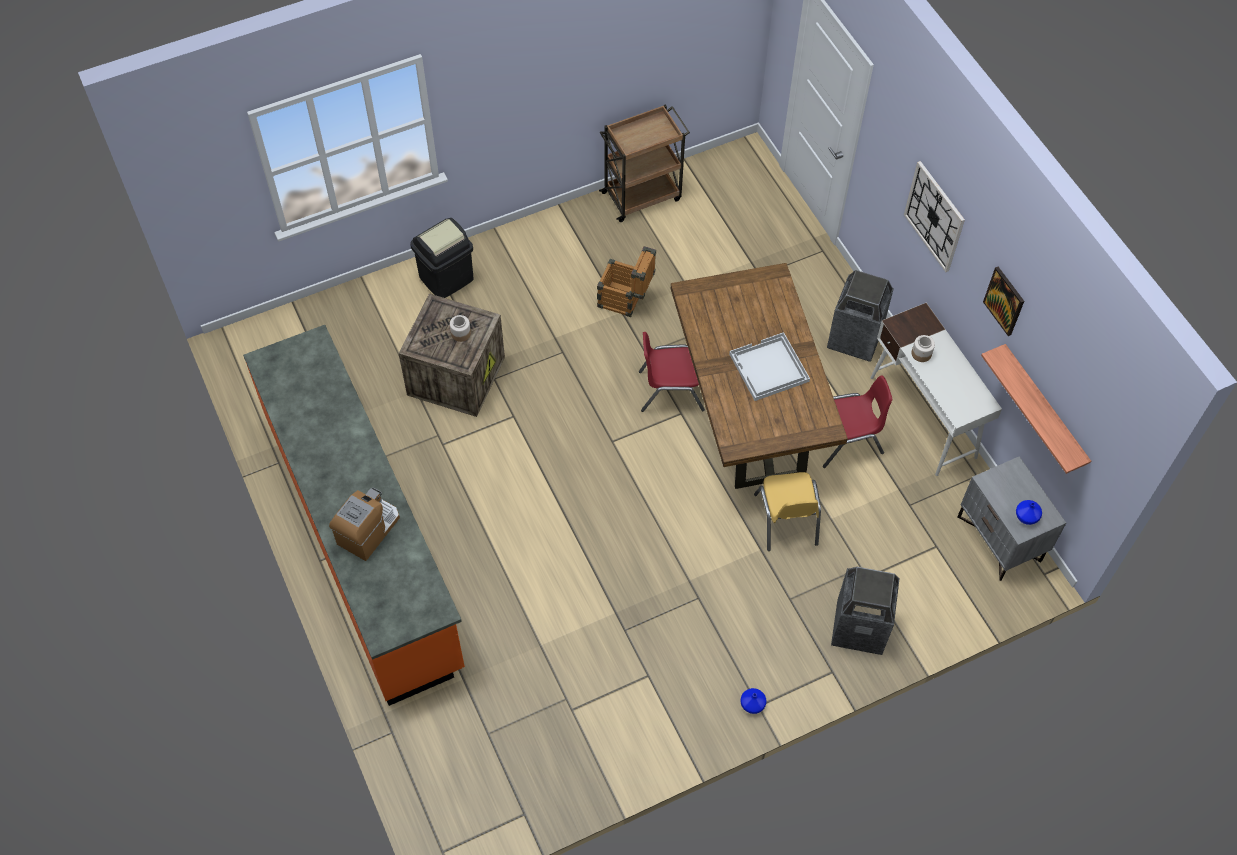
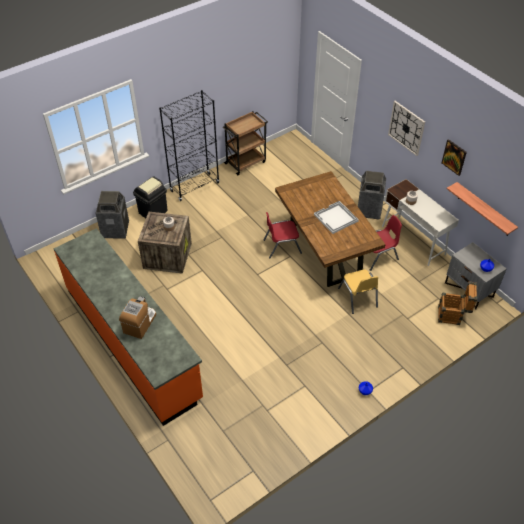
camera: 10 degrees left, 10 degrees down
crate [597,246,656,317] -> crate moved to [438,282,477,325]
trash can [831,567,900,655] -> trash can moved to [96,191,129,239]
none -> black bookcase [159,90,219,201]

